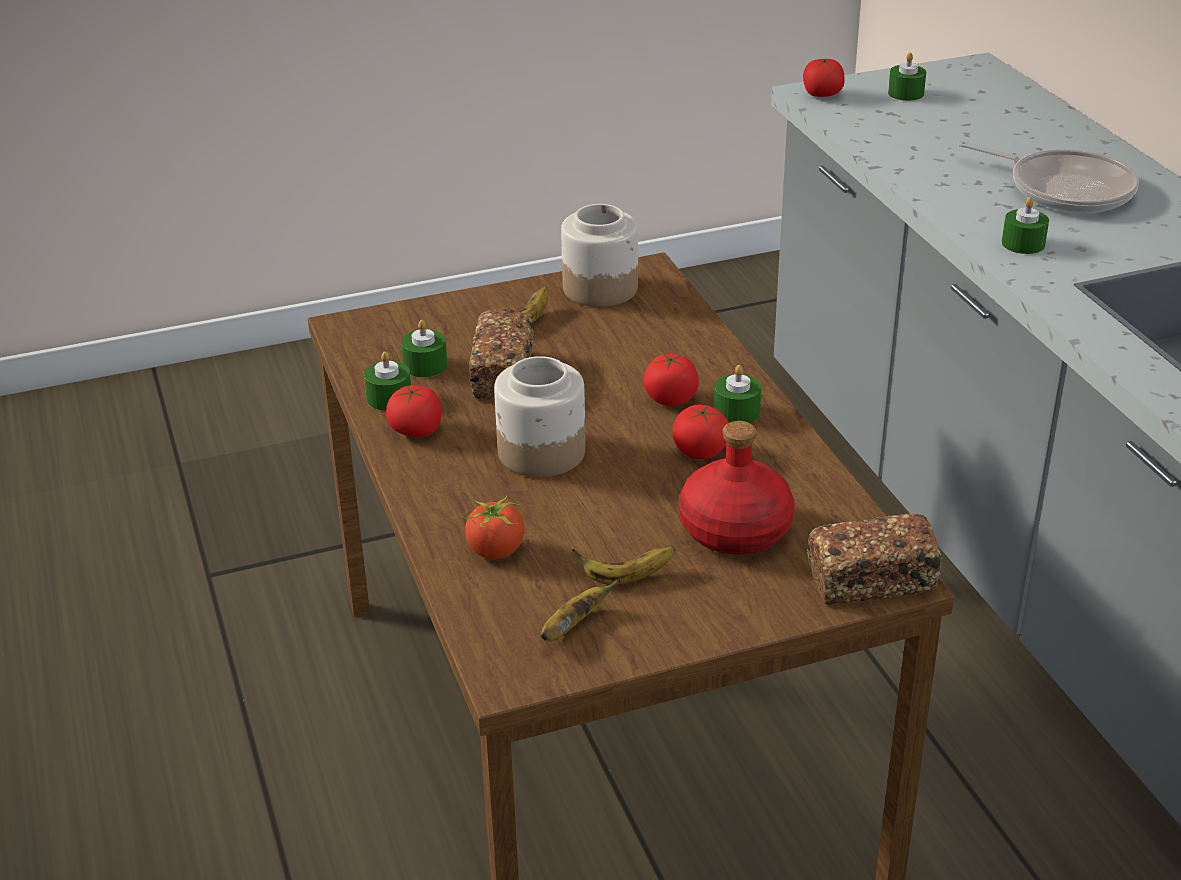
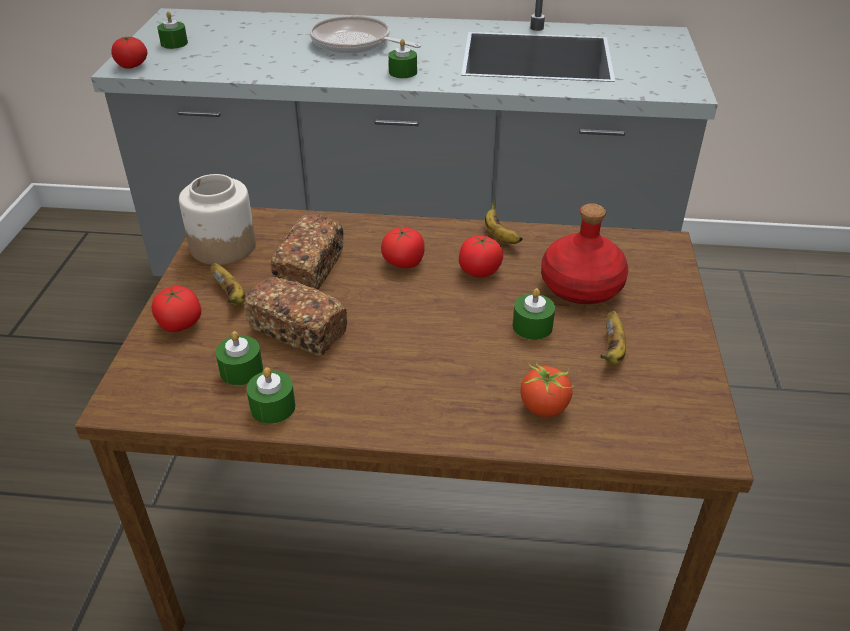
camera: 65 degrees left, 5 degrees up
tomato [386,385,442,437] -> tomato moved to [151,286,201,332]
jar [494,356,586,477] -> none
banana [540,579,621,641] -> banana moved to [485,199,523,244]
green candle [714,365,761,423] -> green candle moved to [513,288,555,340]
bread [807,514,942,605] -> bread moved to [271,213,344,290]
frying pan [958,141,1139,213] -> frying pan turned 120 degrees counterclockwise [310,16,421,54]

